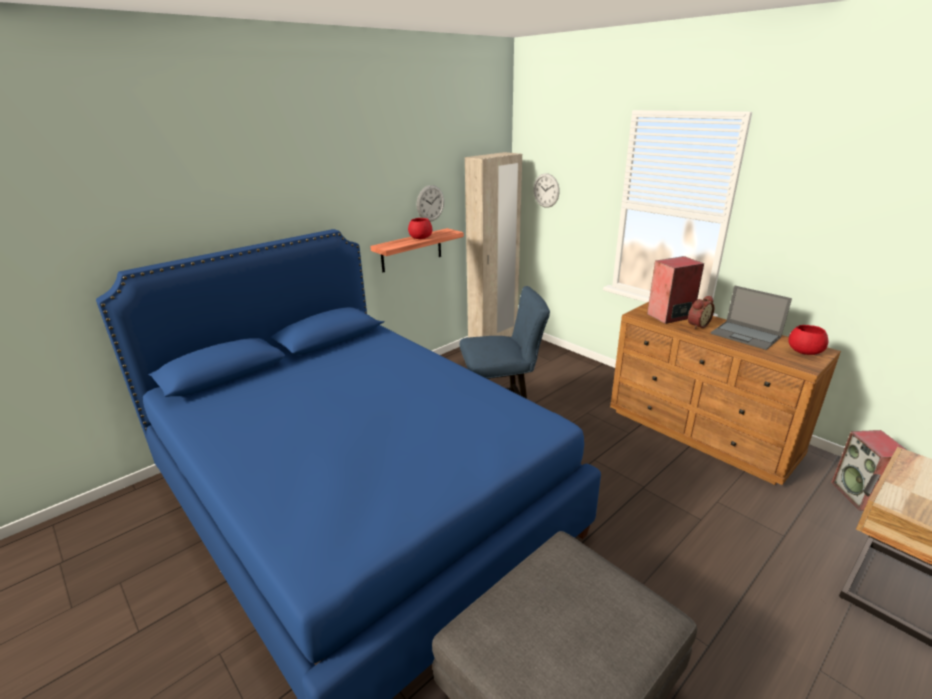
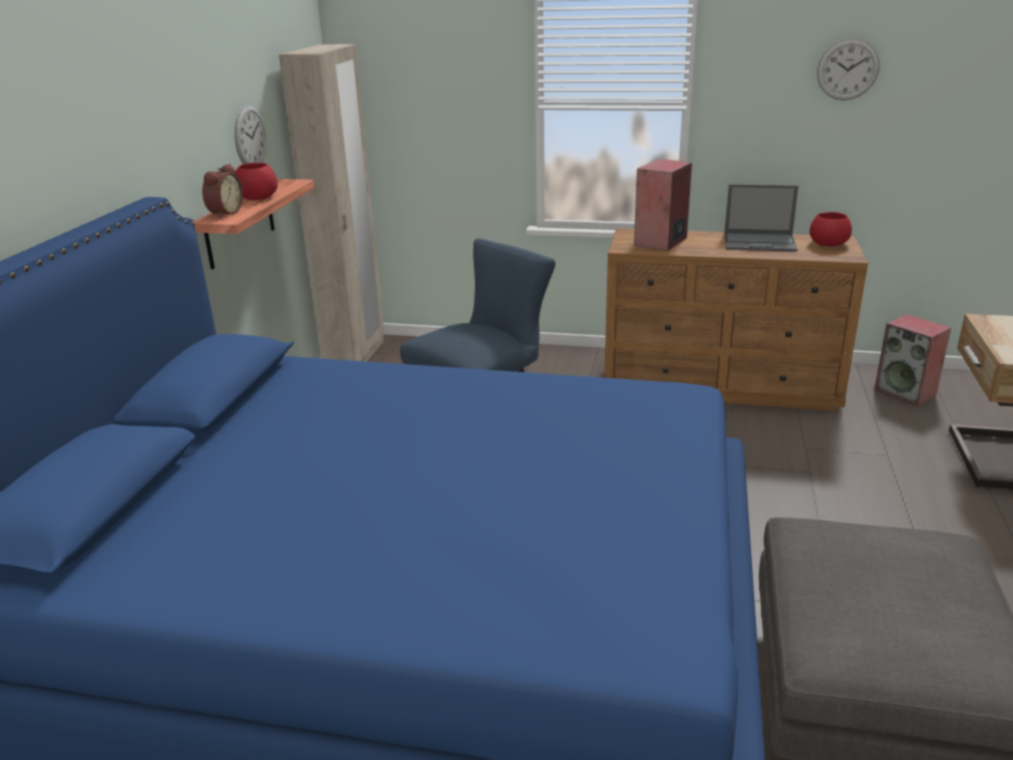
camera: 35 degrees left, 0 degrees up
wall clock [533,173,560,208] -> wall clock moved to [817,38,880,100]
alarm clock [688,296,714,329] -> alarm clock moved to [202,164,243,218]

